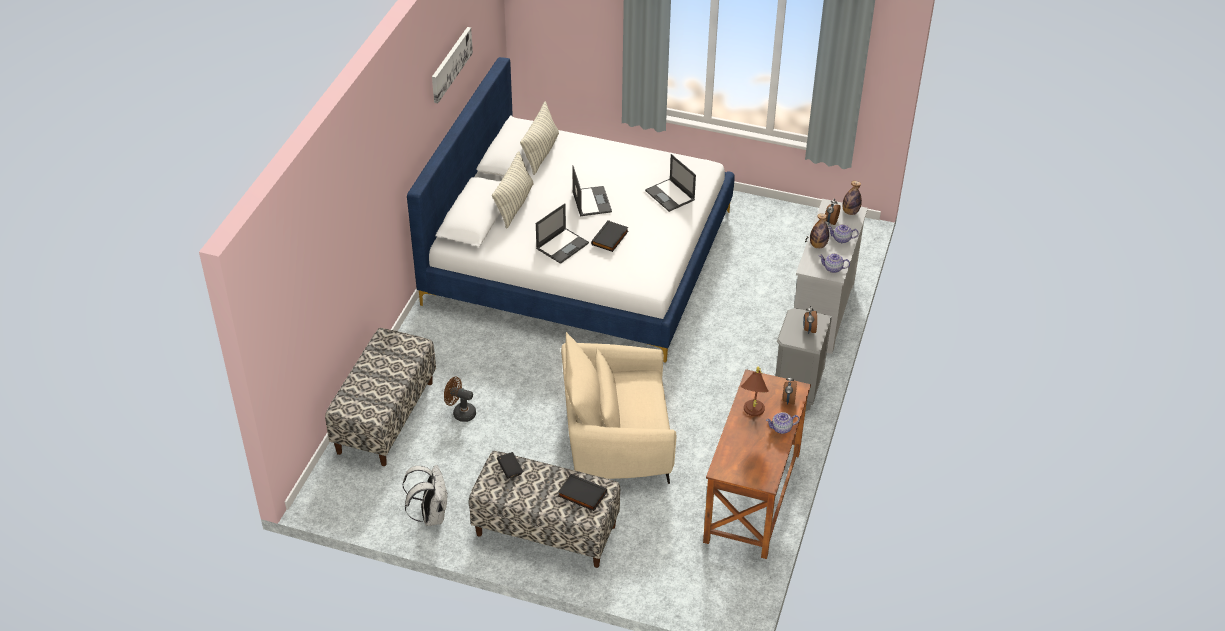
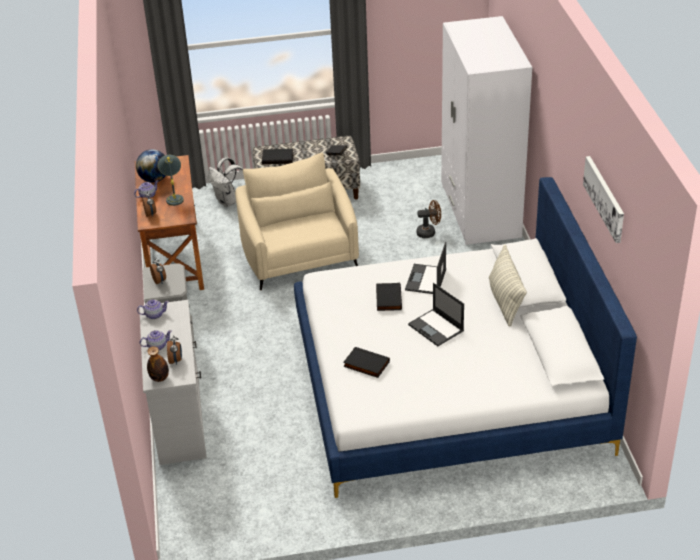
camera: 155 degrees right, 5 degrees down
bench [325,328,436,466] -> white wardrobe [441,16,532,245]
white backpack [402,465,448,526] -> white backpack moved to [209,157,244,207]
pillow [520,101,559,175] -> none
beige armchair [561,332,677,484] -> beige armchair turned 75 degrees counterclockwise [235,152,359,290]
laptop [645,154,696,212] -> black book [343,347,390,378]
brown table lamp [741,366,768,416] -> grey table lamp [158,155,184,206]
bottle [810,213,829,248] -> none
none -> globe [136,149,166,183]

